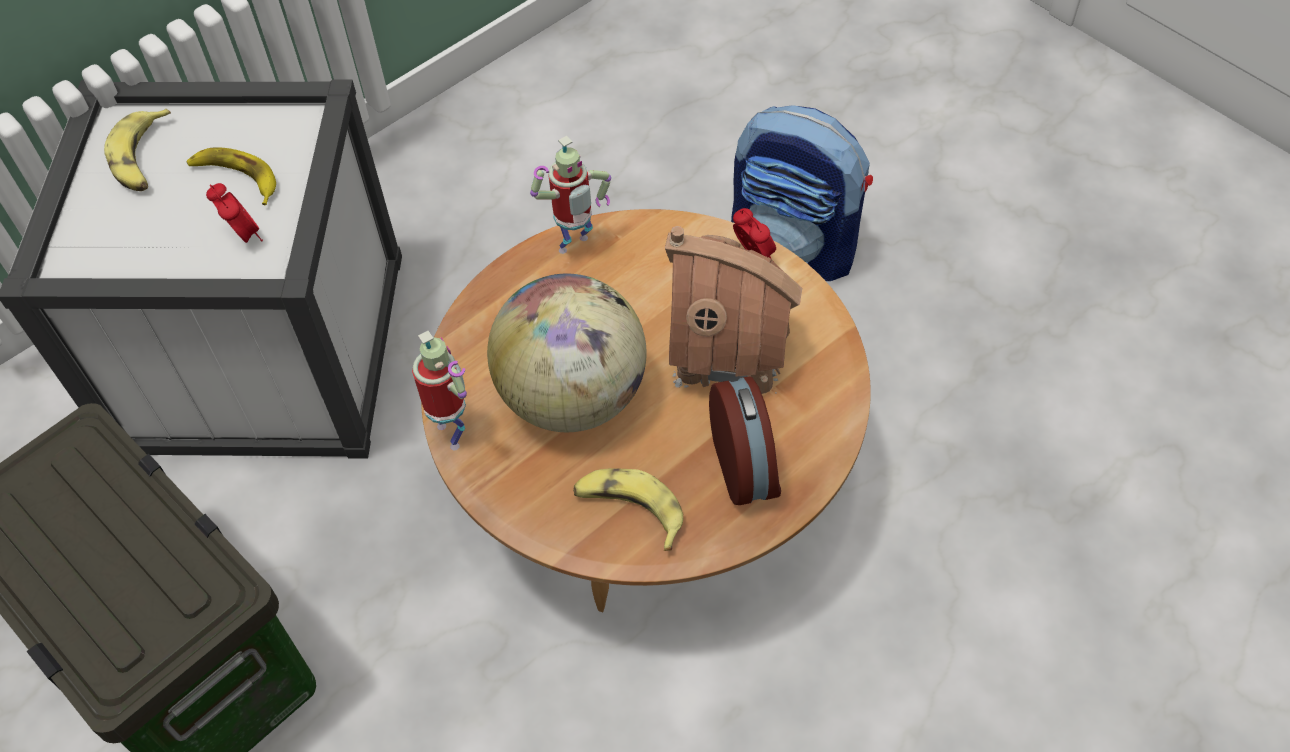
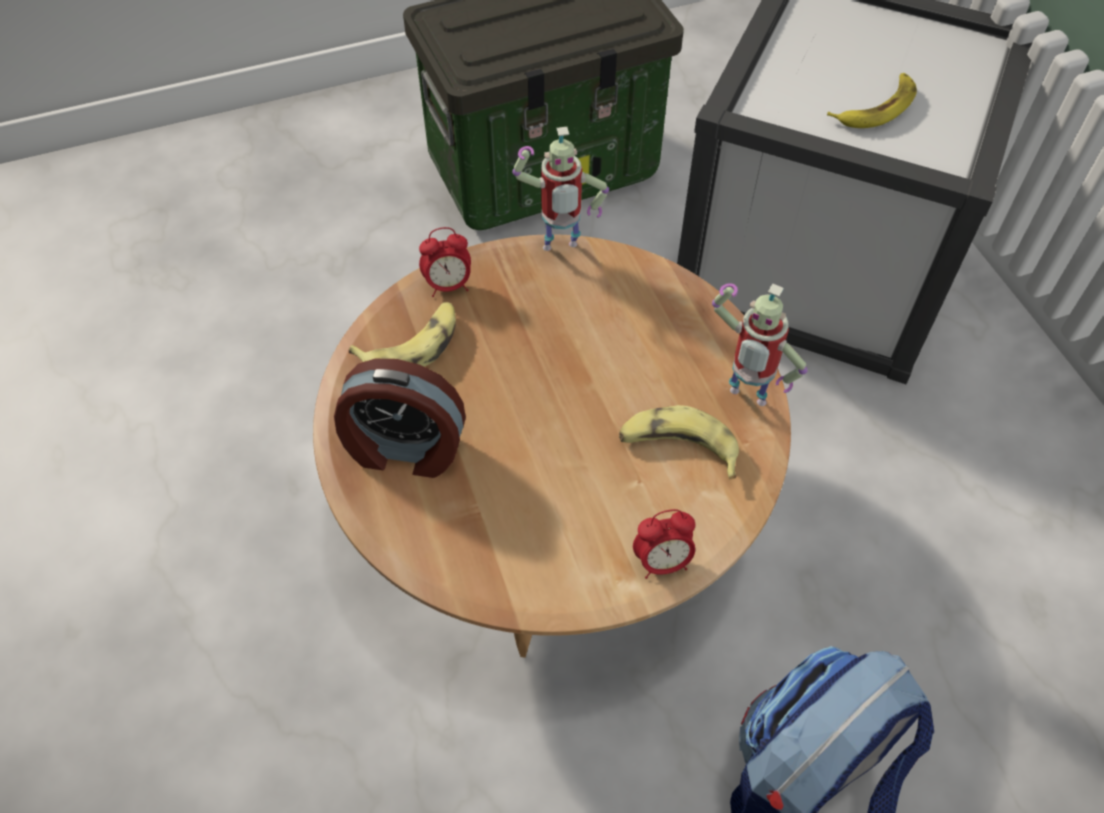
camera: 110 degrees right, 0 degrees up
banana [104,109,171,191] -> banana moved to [619,405,739,480]
alarm clock [206,183,263,243] -> alarm clock moved to [419,227,471,297]
globe [487,273,647,432] -> none
toy robot [530,136,611,254] -> toy robot turned 45 degrees counterclockwise [712,283,808,406]
toy house [665,226,802,394] -> none

